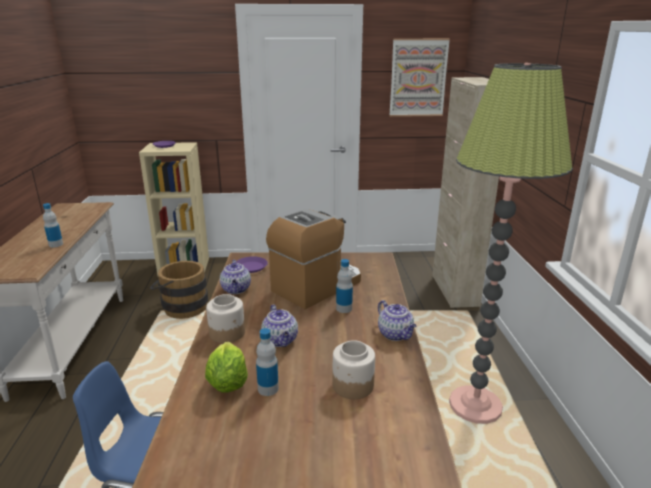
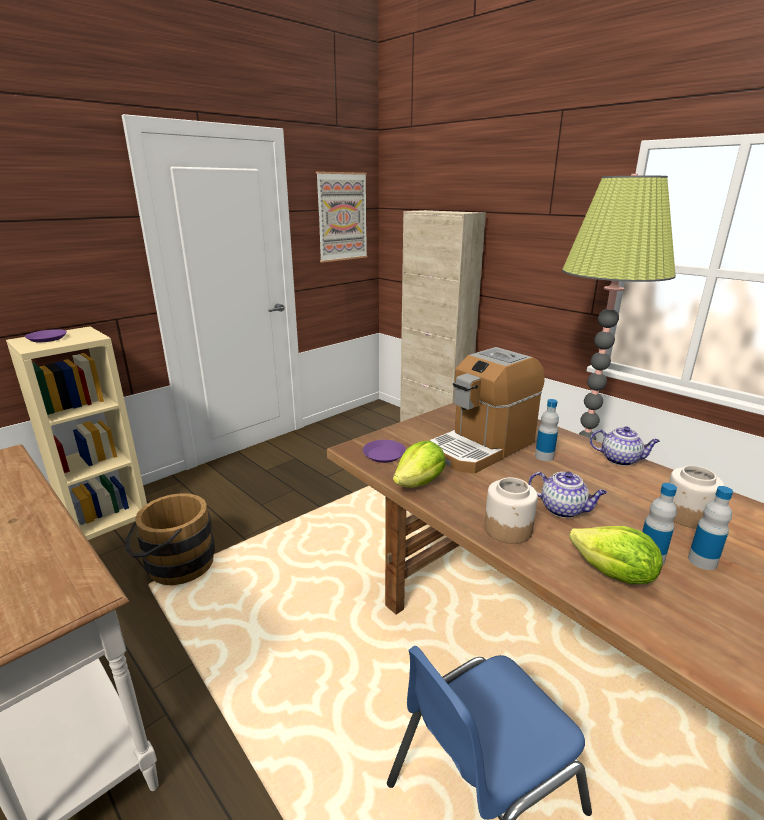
camera: 40 degrees left, 0 degrees up
bottle [43,203,63,247] -> bottle moved to [688,486,733,570]
teapot [220,260,251,294] -> lettuce [393,441,446,488]
coffee machine [266,208,361,309] -> coffee machine turned 135 degrees counterclockwise [429,347,545,473]

